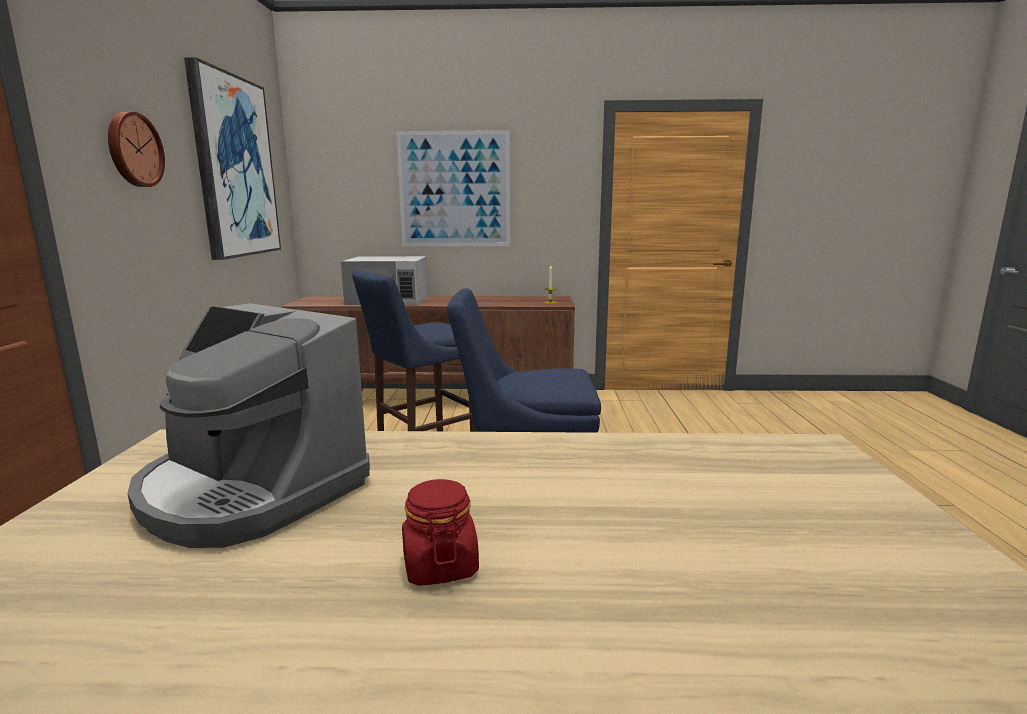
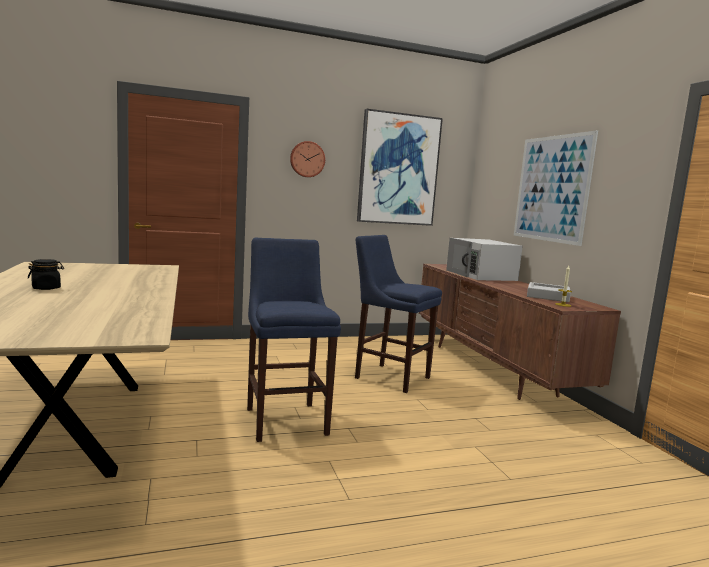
camera: 70 degrees right, 5 degrees down
coffee machine [127,303,370,548] -> none
red jar [402,479,479,586] -> black jar [28,259,64,290]
none -> grey tray [527,282,571,302]

